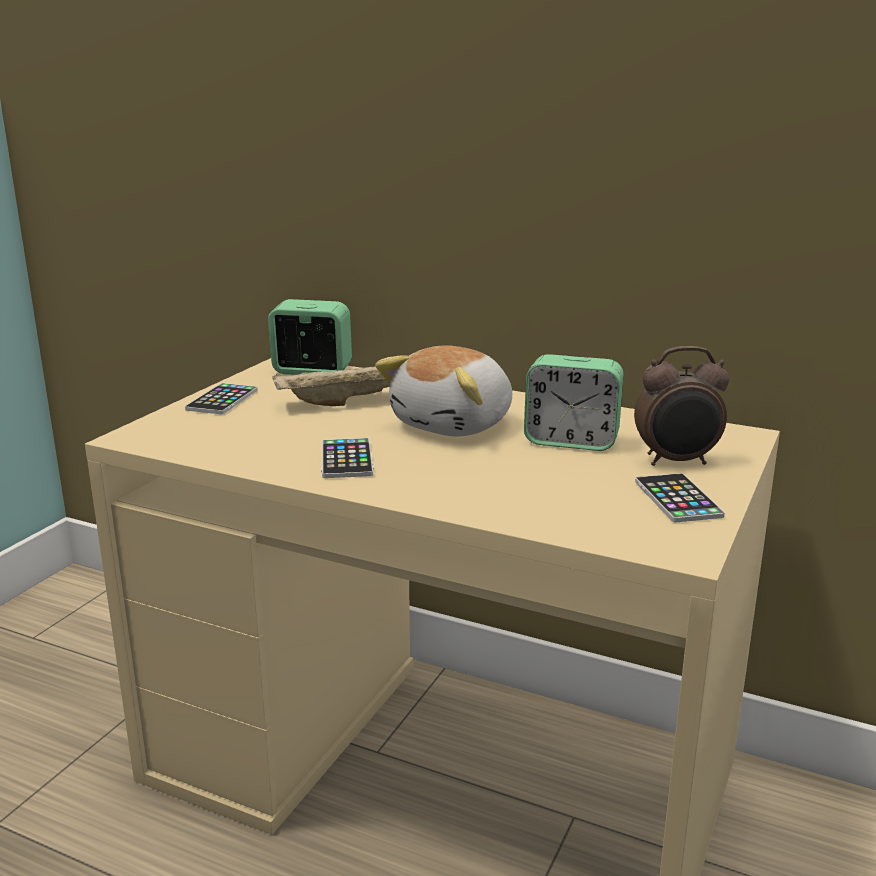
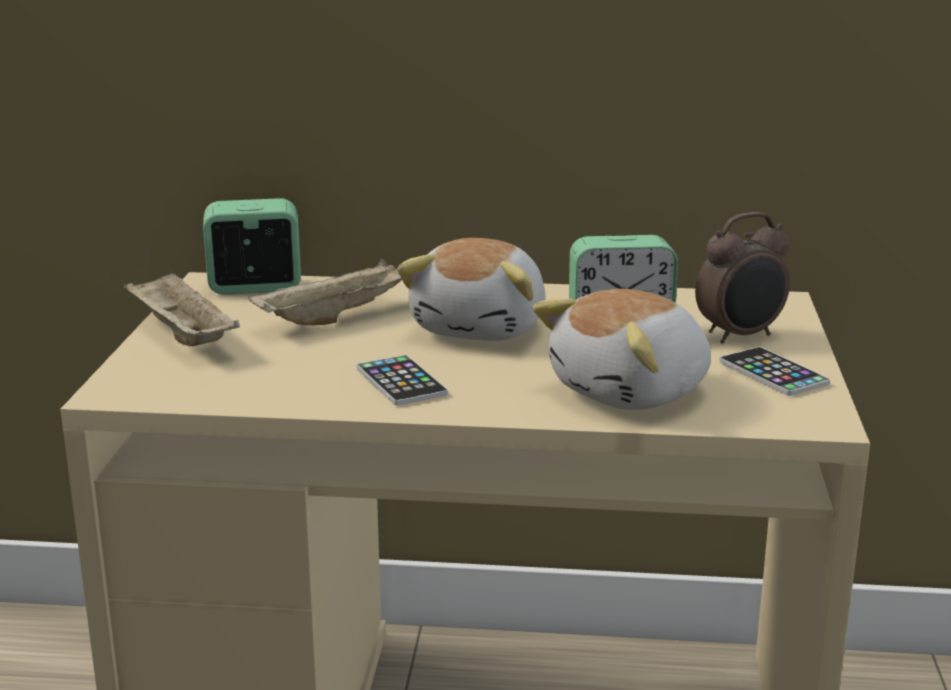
camera: 20 degrees left, 0 degrees up
phone [185,383,258,414] -> beige tray [124,272,240,346]
none -> plush toy [533,289,711,410]

